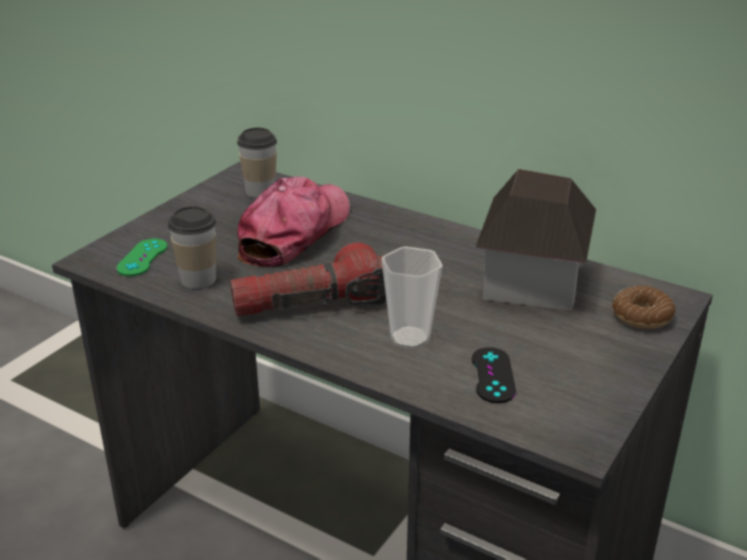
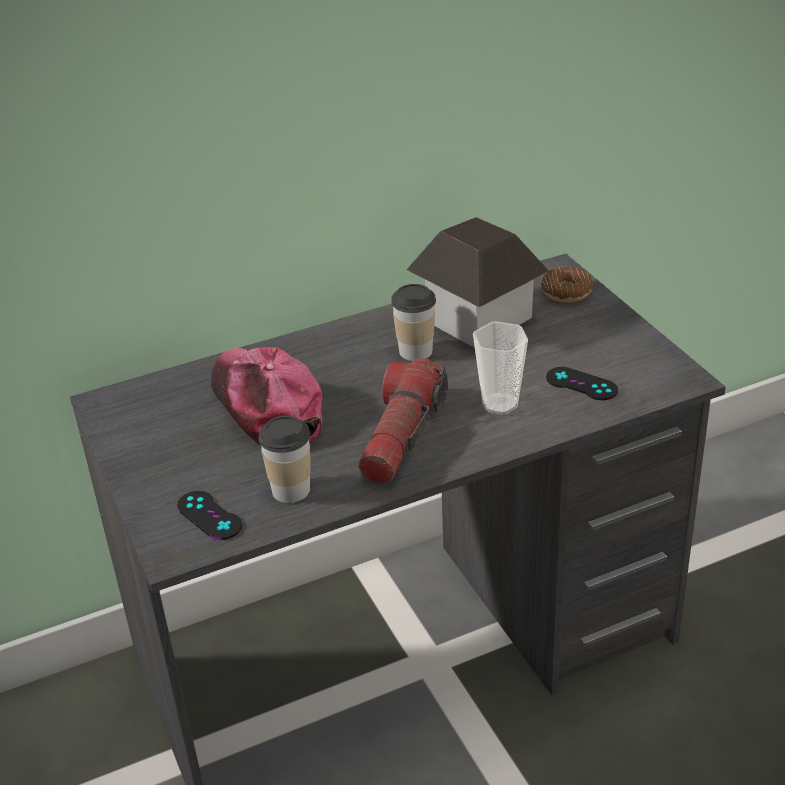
camera: 55 degrees left, 5 degrees up
green game controller [116,239,167,276] -> black game controller [177,491,242,540]
cup [237,128,277,198] -> cup moved to [391,284,436,361]

